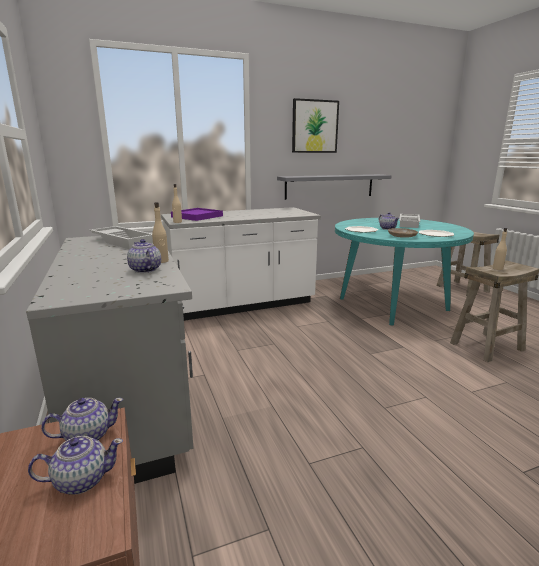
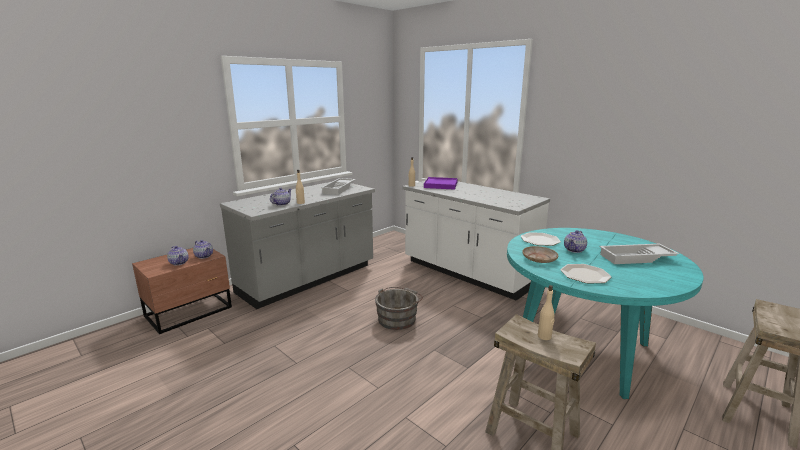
camera: 65 degrees right, 0 degrees up
grey shelf [277,174,392,200] -> none
picture [292,98,339,153] -> none
none -> grey bucket [375,287,423,330]

